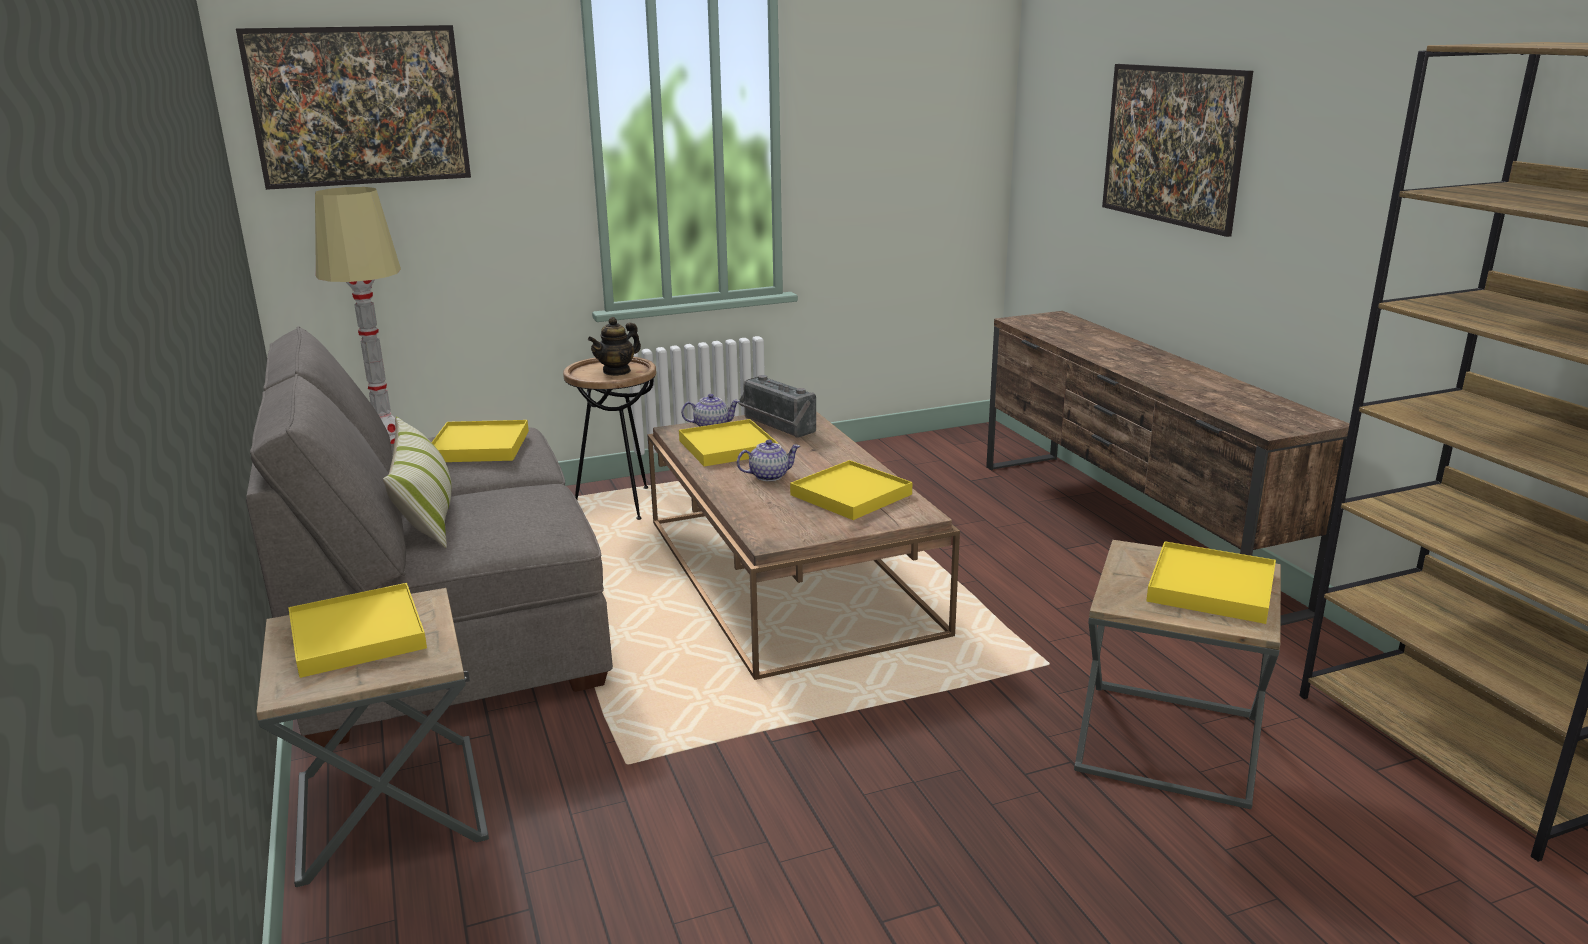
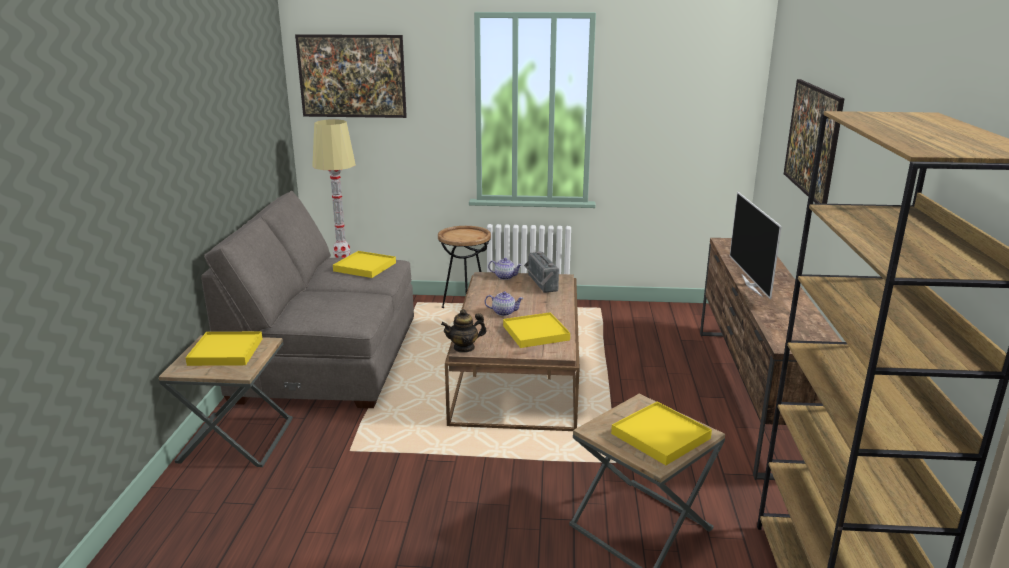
camera: 25 degrees right, 0 degrees up
pillow [383,416,452,548] -> none
teapot [588,317,641,376] -> teapot moved to [441,309,487,353]
yellow tray [679,419,778,466] -> none
none -> television [730,192,782,299]

